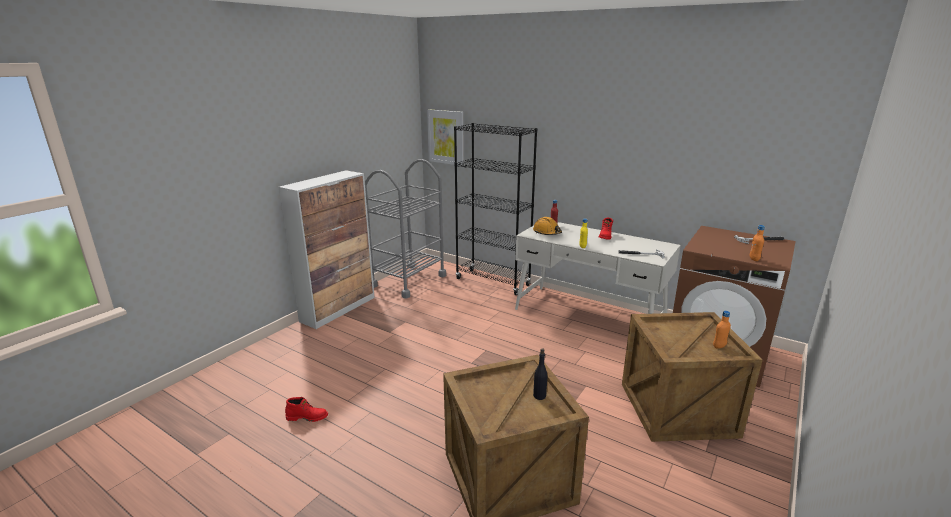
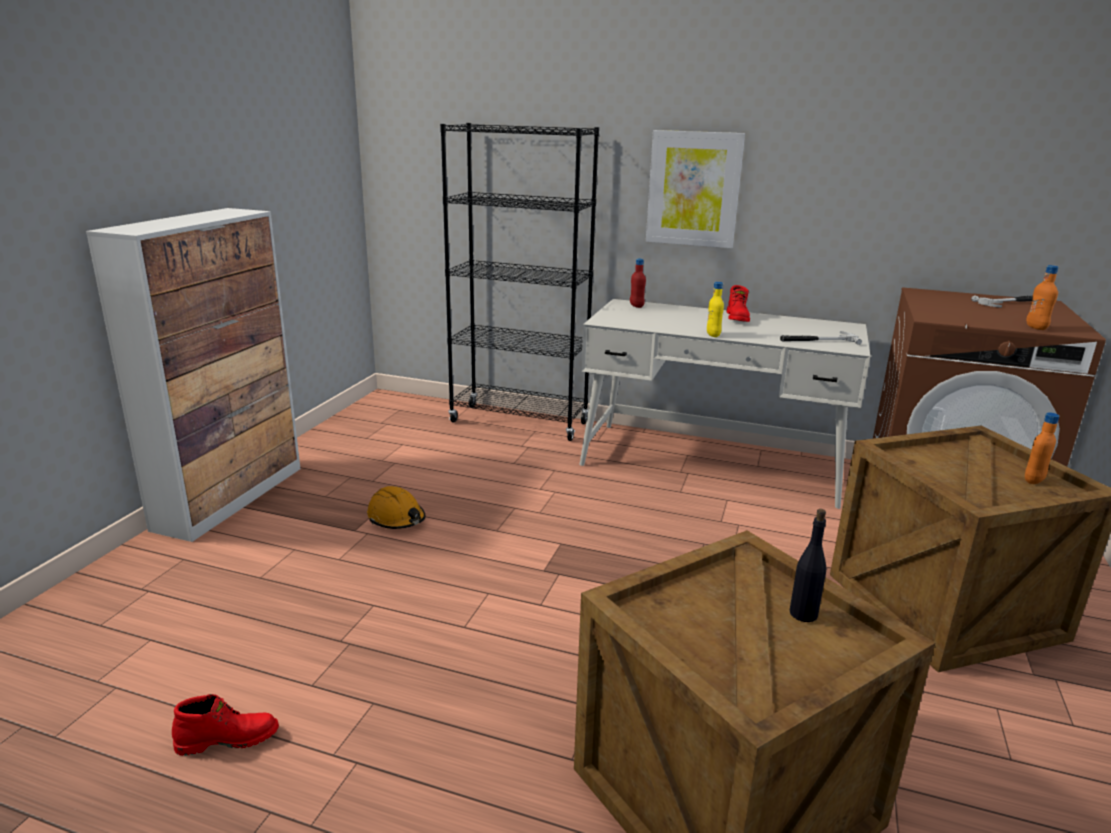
camera: 15 degrees left, 0 degrees up
grey cart [365,159,446,299] -> none
picture [427,109,464,166] -> picture moved to [646,130,745,248]
orange hard hat [533,217,562,235] -> orange hard hat moved to [367,486,426,529]

